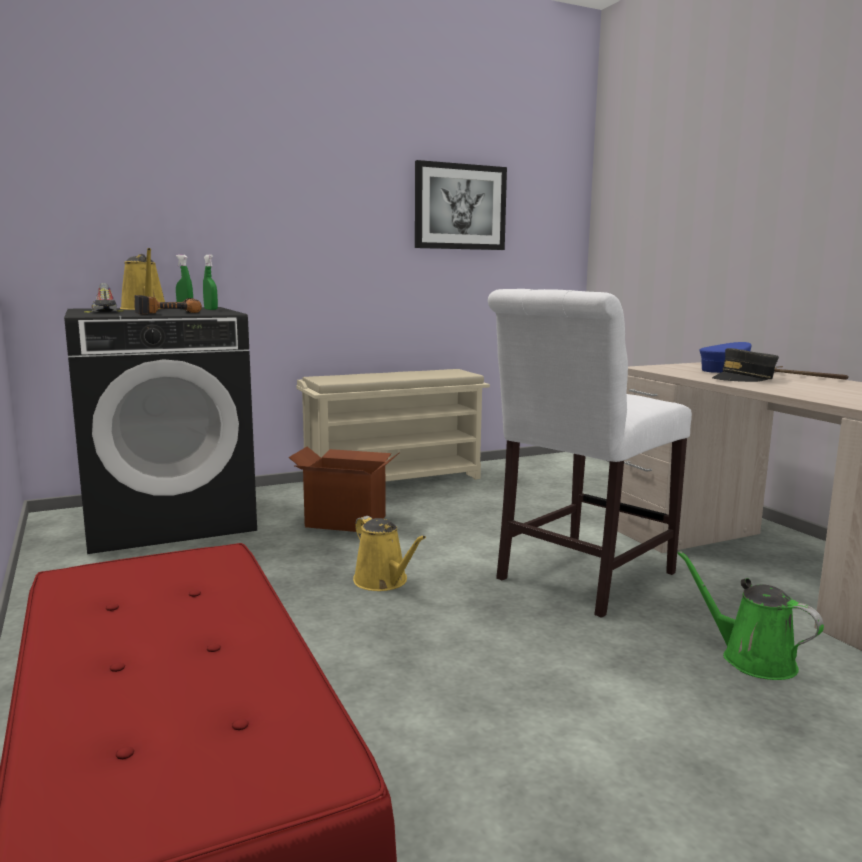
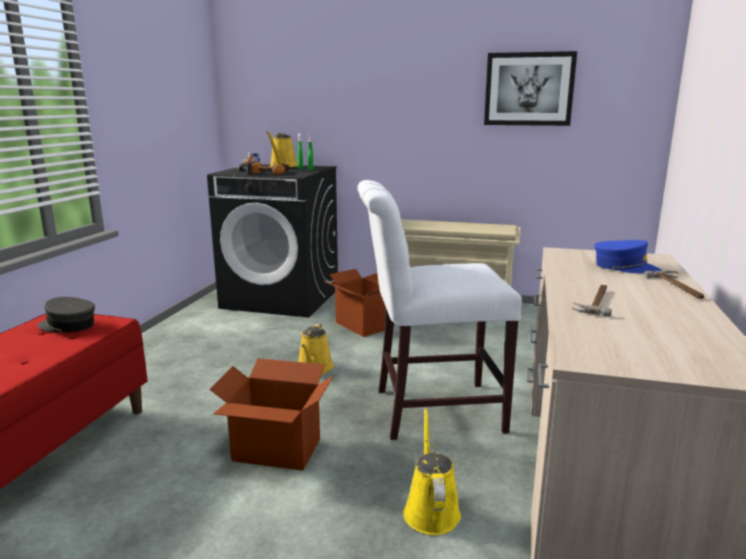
camera: 40 degrees right, 5 degrees up
green watering can [677,551,824,680] -> yellow watering can [403,408,461,535]
grey cap [712,348,779,382] -> grey cap moved to [38,297,95,332]
none -> cardboard box [209,358,334,471]
none -> hammer [572,285,612,317]

